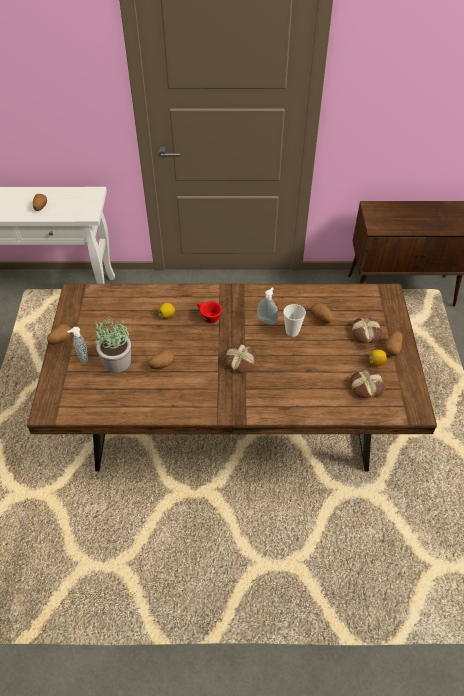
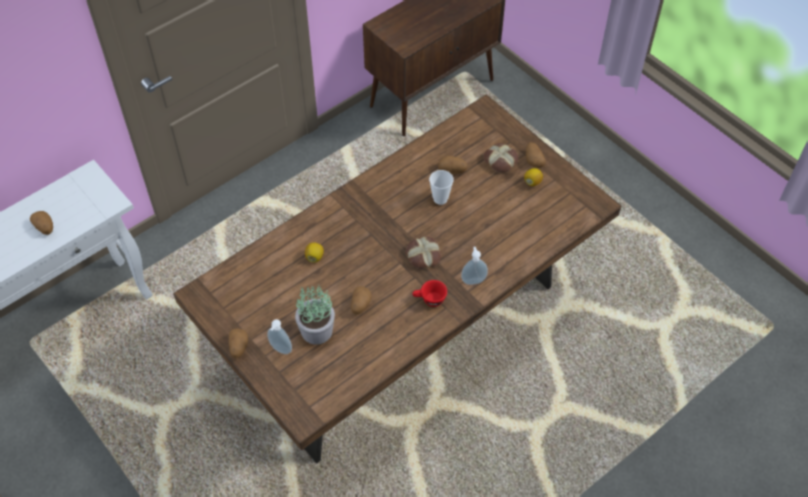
camera: 40 degrees left, 5 degrees up
red cup [197,301,222,323] -> red cup moved to [413,280,447,307]
soap dispenser [257,288,278,325] -> soap dispenser moved to [461,247,488,285]
bread [349,369,385,398] -> none

